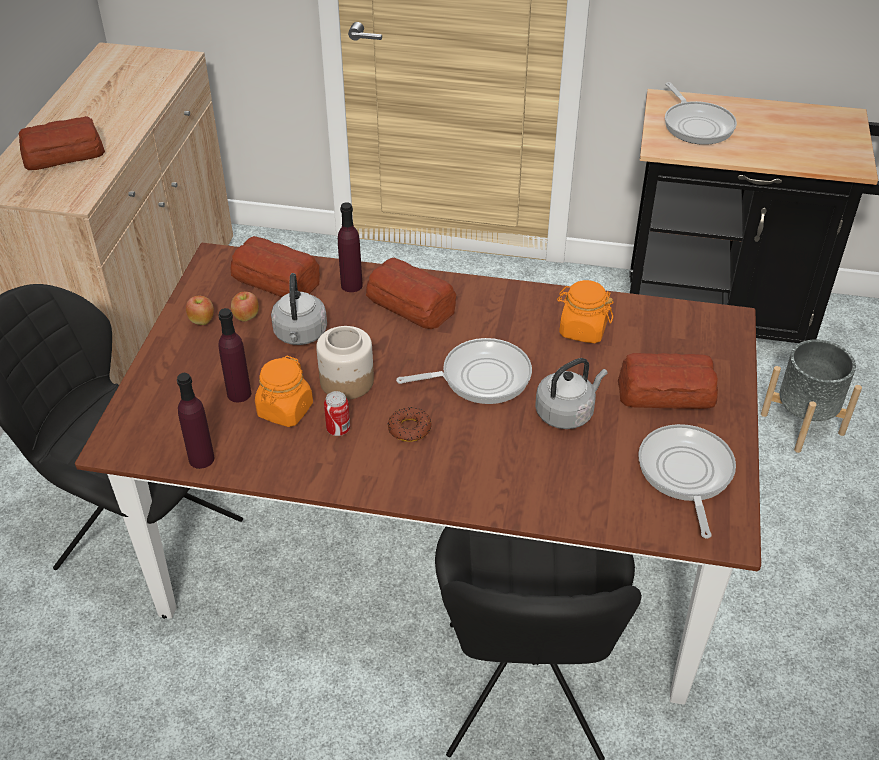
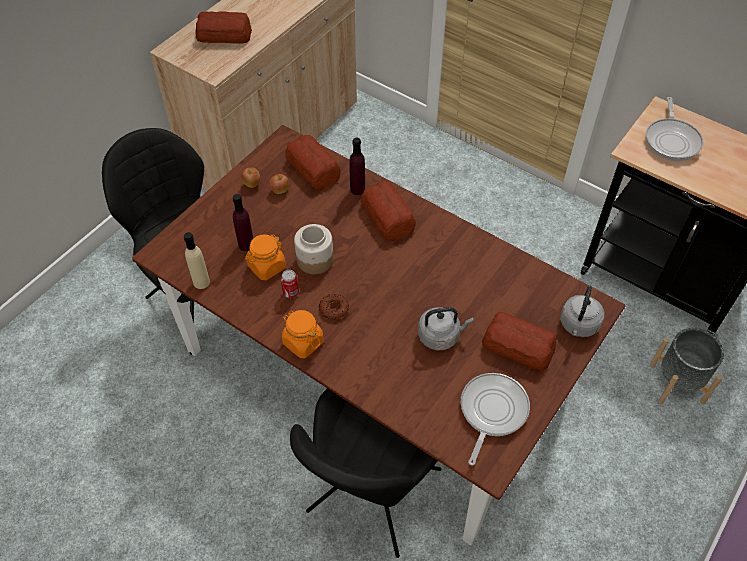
camera: 25 degrees right, 10 degrees up
purple bottle [177,373,214,469] -> beige bottle [184,232,210,289]
grey kettle [271,273,327,345] -> grey kettle moved to [560,286,604,337]
frying pan [396,338,532,404] -> none
orange jar [557,280,614,343] -> orange jar moved to [282,310,324,358]

